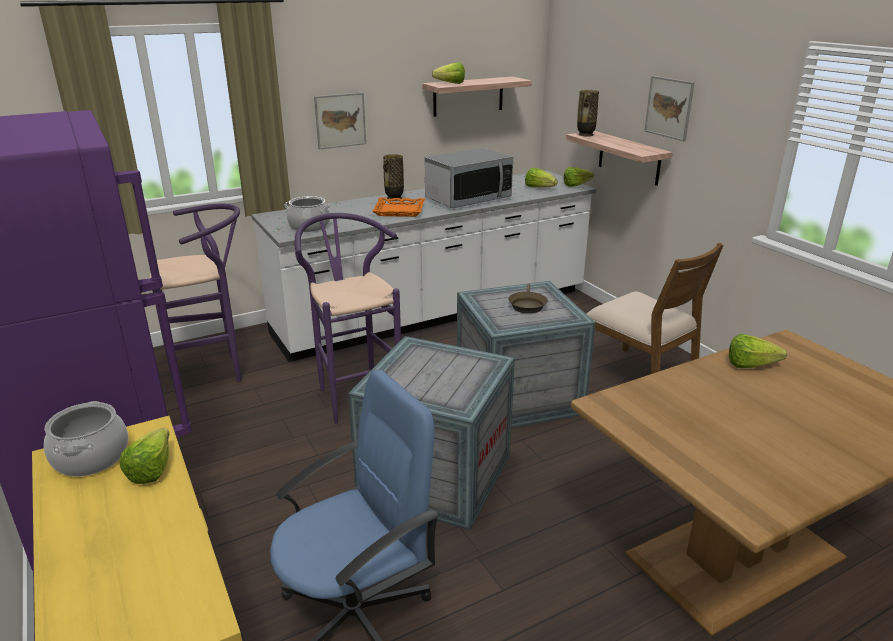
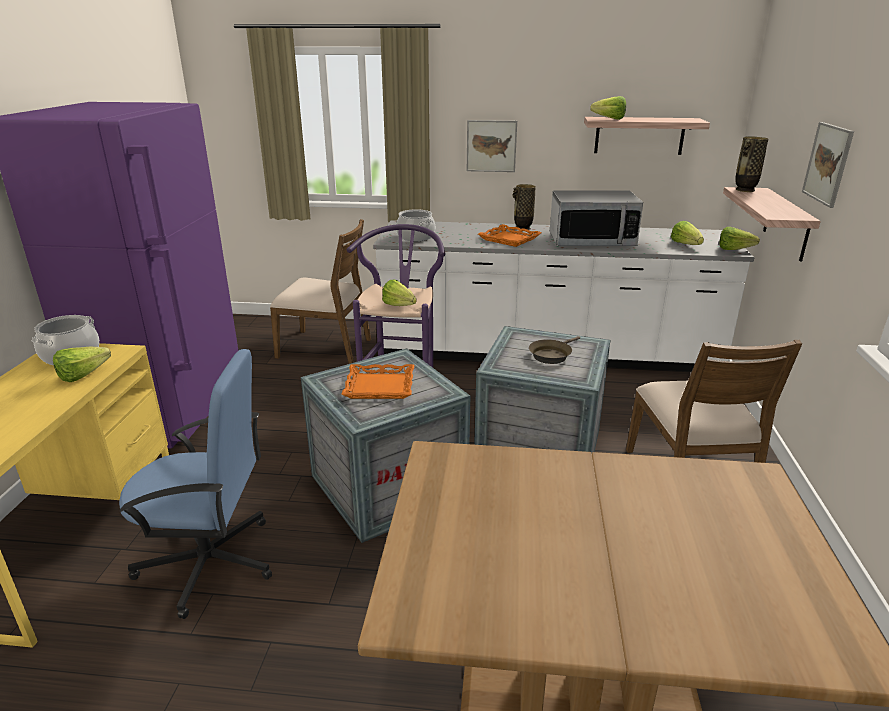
camera: 35 degrees right, 0 degrees up
purple stool [150,204,241,394] -> brown chair [270,219,371,364]
lettuce [729,334,787,368] -> lettuce moved to [382,280,416,306]
none -> orange tray [341,364,414,399]

